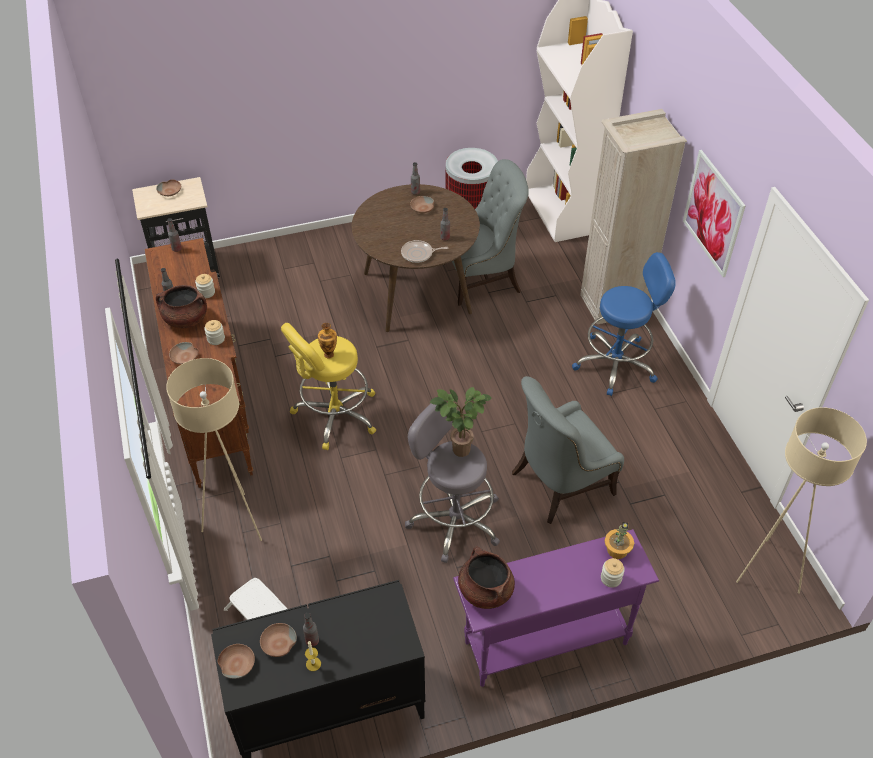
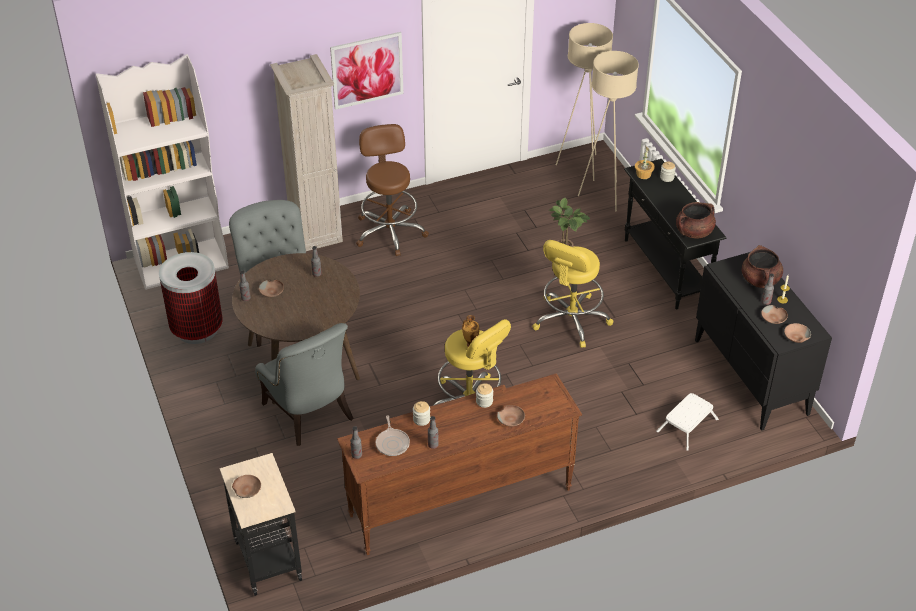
camera: 95 degrees left, 5 degrees down
brown cooking pot [156,285,207,328] -> brown cooking pot moved to [741,245,783,288]
beige floor lamp [166,358,262,541] -> beige floor lamp moved to [578,51,639,211]
frying pan [401,240,448,263] -> frying pan moved to [376,415,410,456]
grey stool [405,400,500,563] -> yellow stool [532,240,613,348]
purple console table [453,529,659,687] -> black console table [624,159,726,309]
grey chair [512,376,624,524] -> grey chair moved to [255,323,354,446]
blue stool [572,252,676,396] -> brown stool [356,124,429,256]

